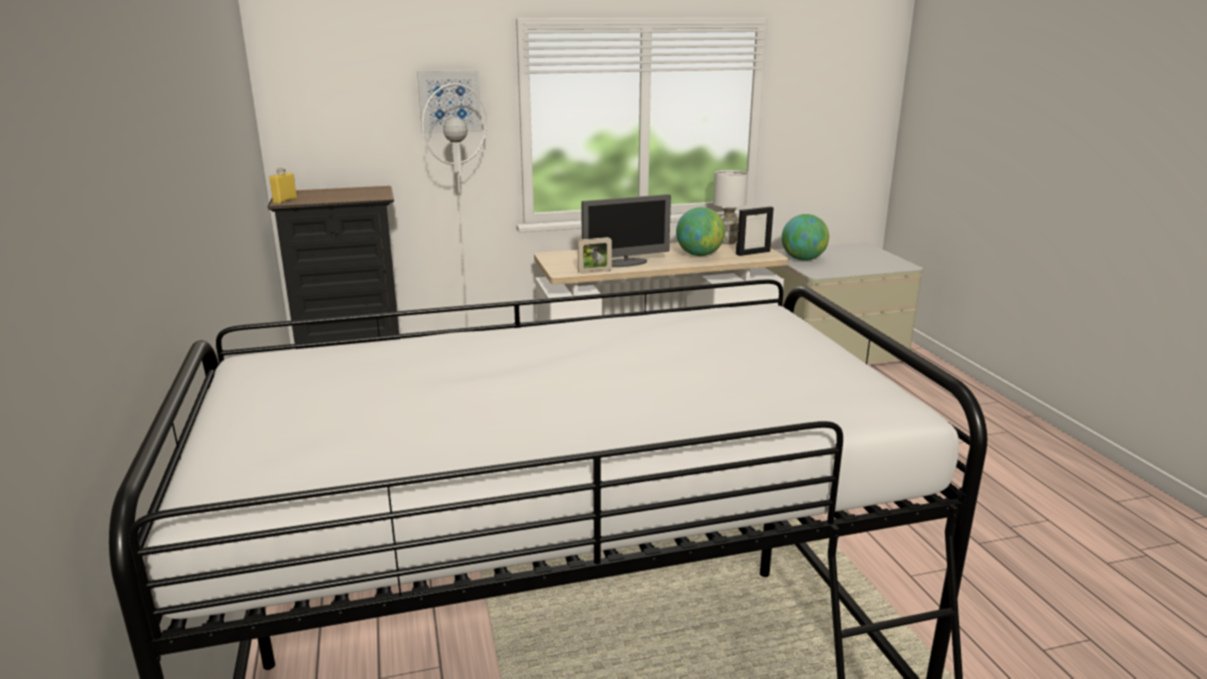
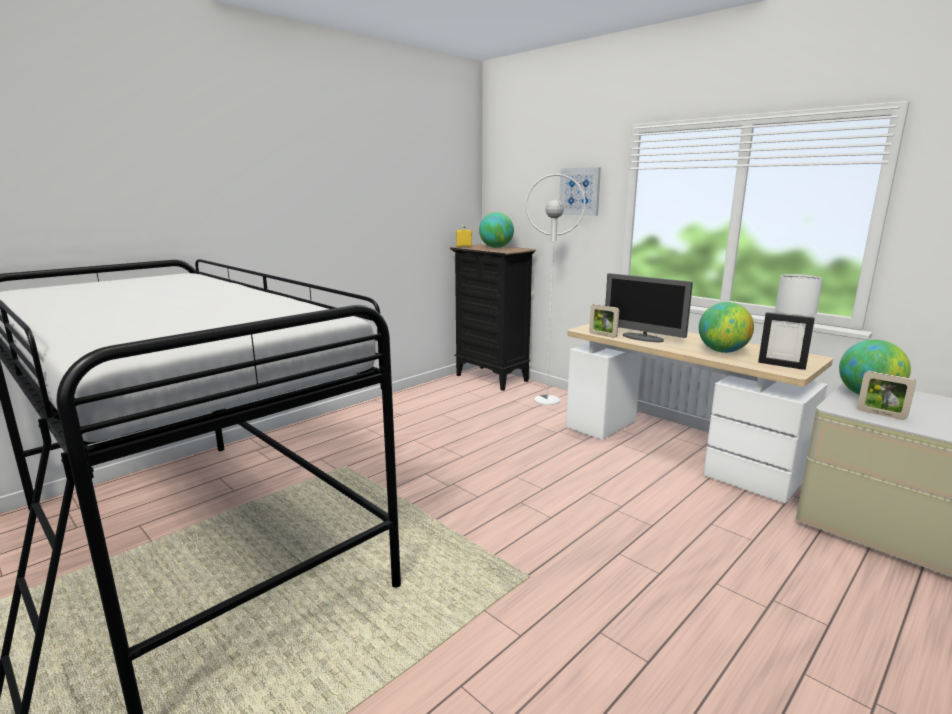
camera: 60 degrees right, 5 degrees down
none -> globe [479,212,514,248]
none -> picture frame [857,371,916,420]

